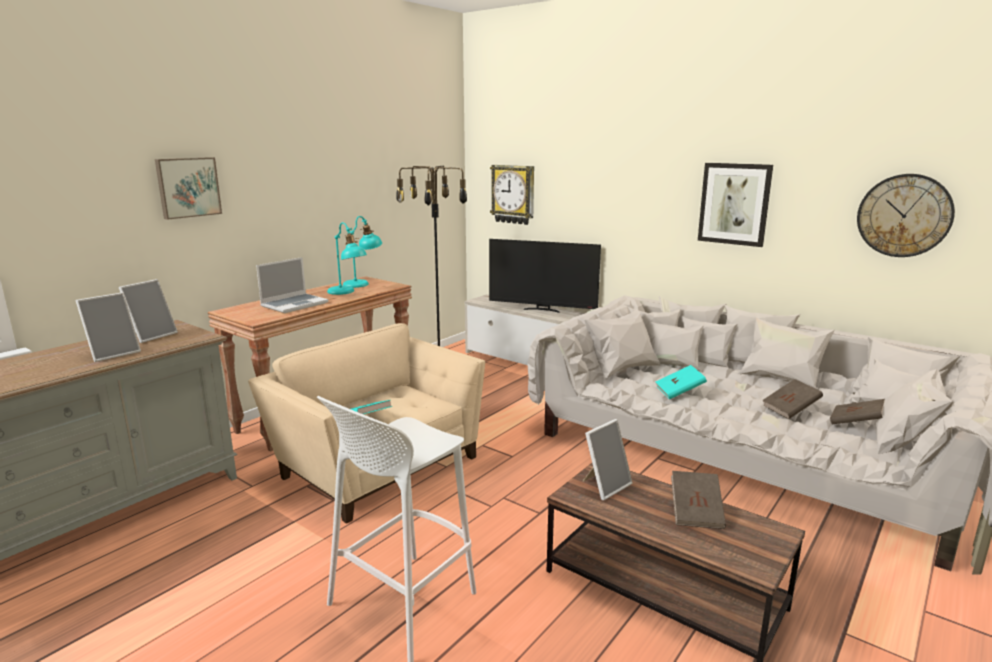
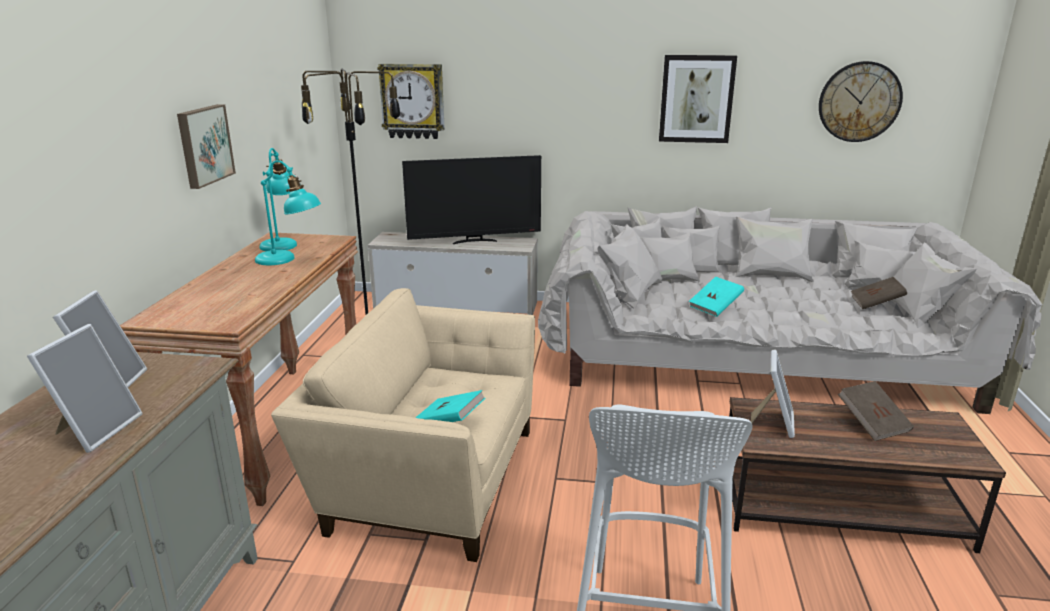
camera: 30 degrees left, 5 degrees up
picture [155,157,222,220] -> picture moved to [177,104,236,189]
laptop [256,257,328,313] -> none
brown book [762,379,823,419] -> none

